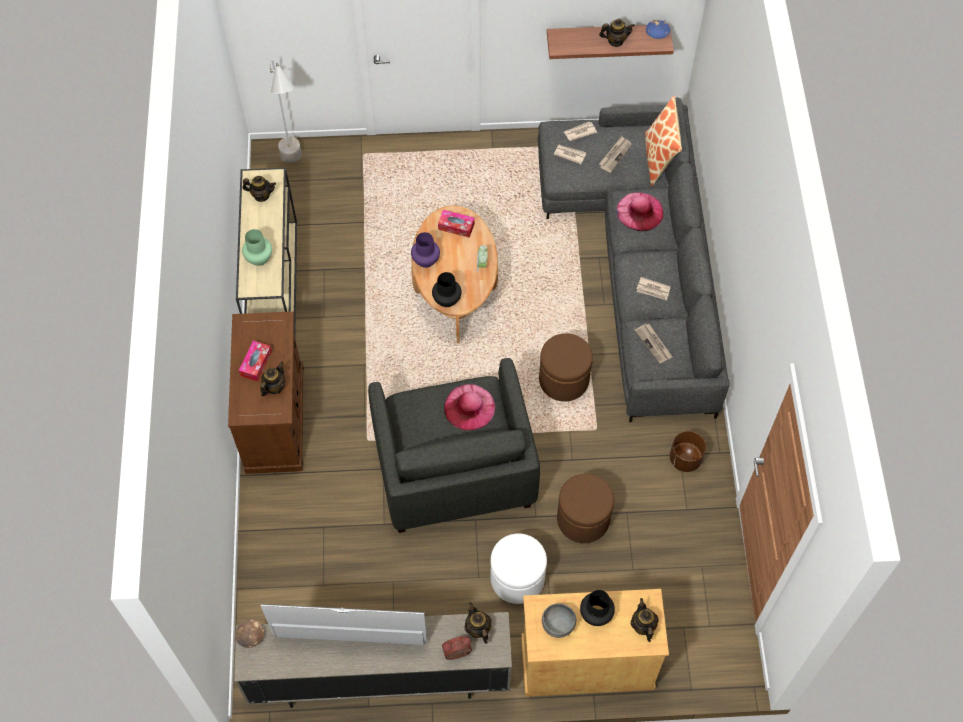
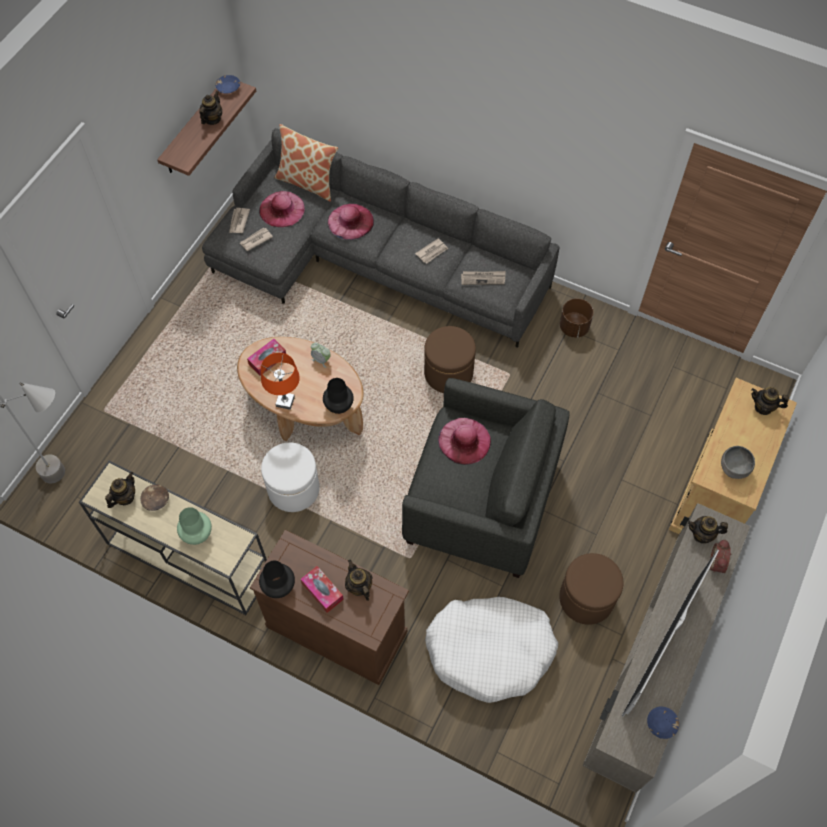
camera: 60 degrees left, 0 degrees up
brown bowl [235,619,264,648] -> brown bowl moved to [140,484,169,511]
purple vase [411,232,440,268] -> orange table lamp [261,353,300,410]
white ottoman [490,533,547,604] -> white ottoman moved to [261,443,320,512]
brown ottoman [557,474,614,543] -> brown ottoman moved to [559,553,623,625]
black vase [580,590,615,626] -> black vase moved to [259,561,295,598]
newspaper [599,136,632,173] -> pink hat [259,191,305,227]
none -> white dog bed [425,597,558,703]
none -> blue bowl [647,707,679,739]

